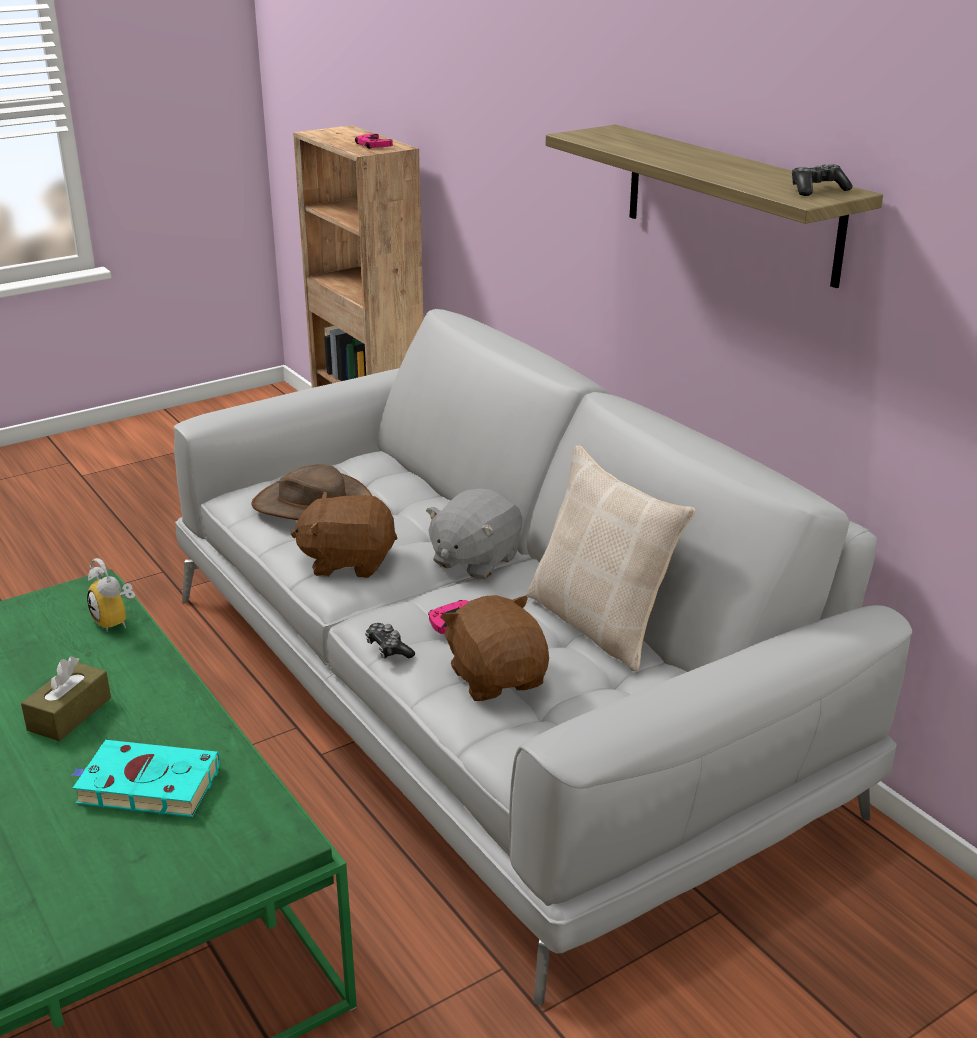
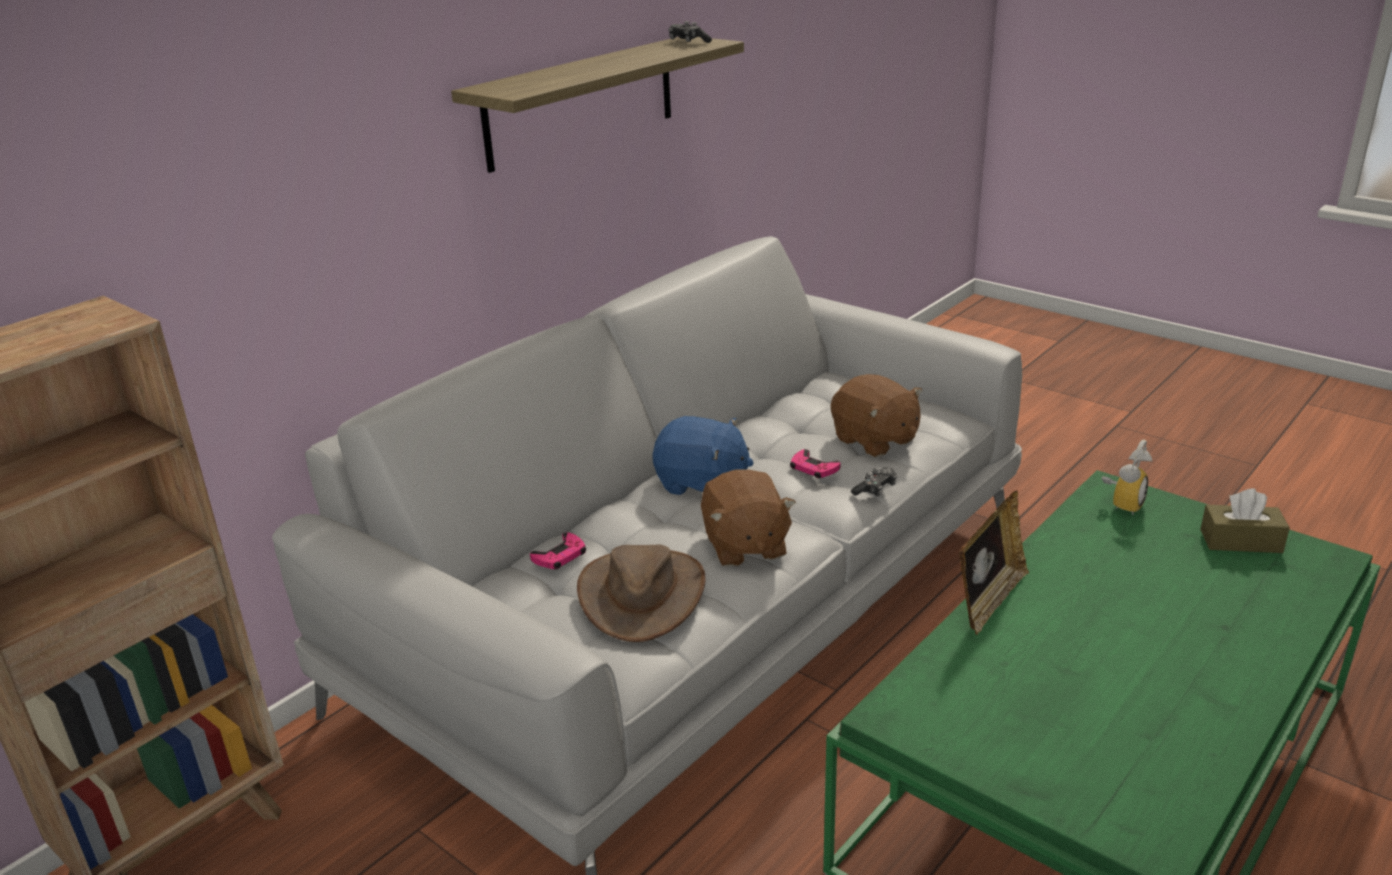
camera: 105 degrees left, 0 degrees up
brown tissue box [21,656,111,741] -> brown tissue box moved to [1200,488,1290,553]
turquoise book [71,740,220,817] -> none
alarm clock [87,558,135,632] -> alarm clock moved to [1101,440,1152,515]
pink game controller [355,134,393,149] -> pink game controller moved to [530,532,586,570]
grey plush toy [426,489,522,580] -> blue plush toy [652,416,754,495]
brown plush toy [440,595,549,701] -> brown plush toy turned 90 degrees counterclockwise [831,374,922,457]
beige pillow [526,445,696,671] -> none
none -> picture frame [959,490,1029,635]

